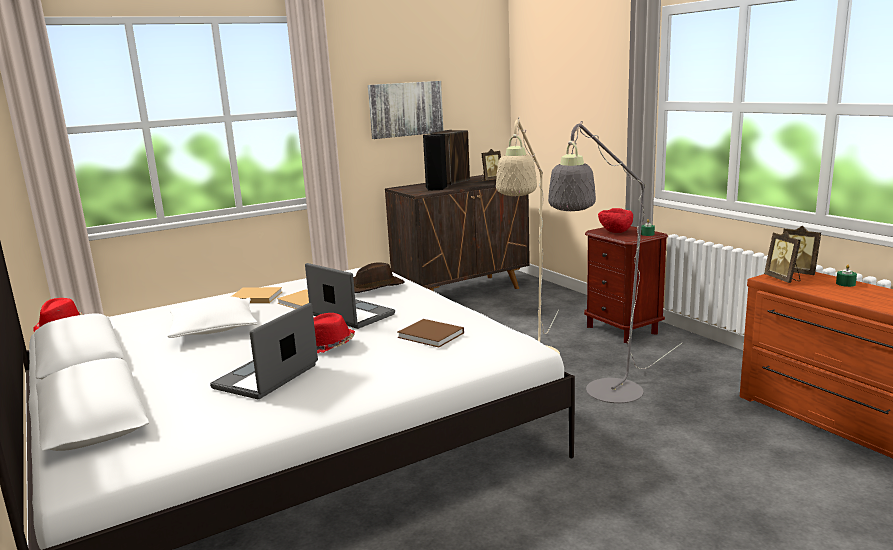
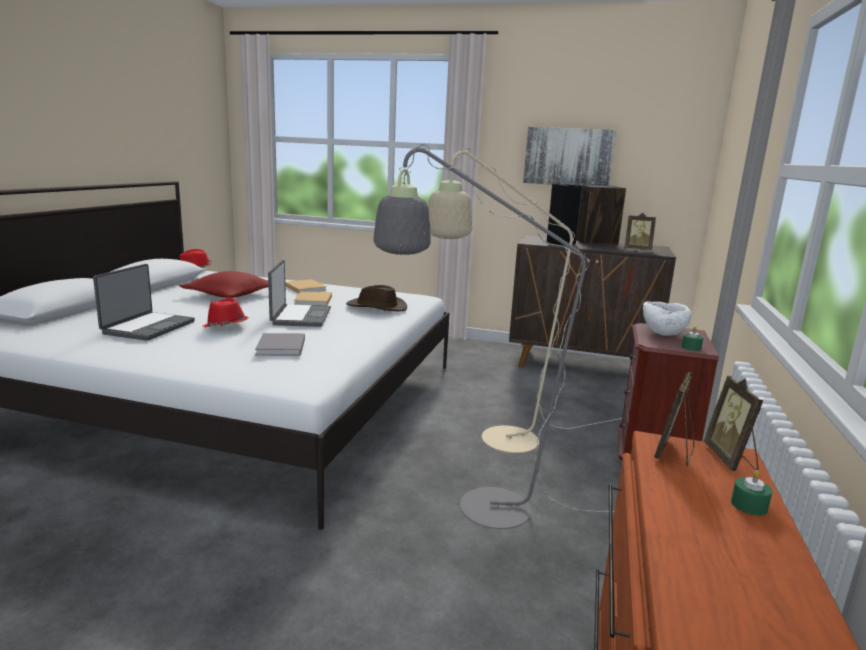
camera: 45 degrees right, 0 degrees up
white pillow [168,297,258,338] -> red pillow [179,271,268,298]
laptop [210,303,318,399] -> laptop turned 120 degrees clockwise [93,264,195,341]
brown book [397,319,464,347] -> grey book [255,333,305,356]
red bowl [598,208,633,233] -> white bowl [643,301,692,336]

